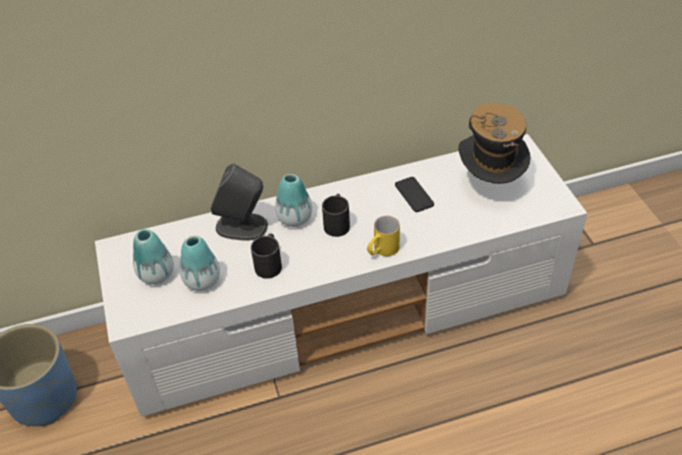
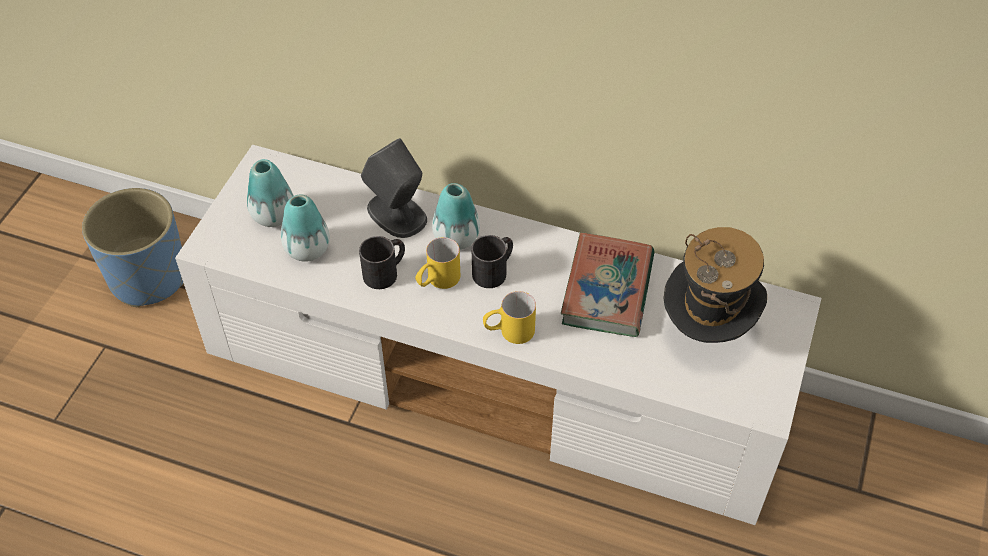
camera: 35 degrees right, 5 degrees up
phone [395,177,434,212] -> book [561,233,655,337]
none -> yellow mug [415,237,460,289]

